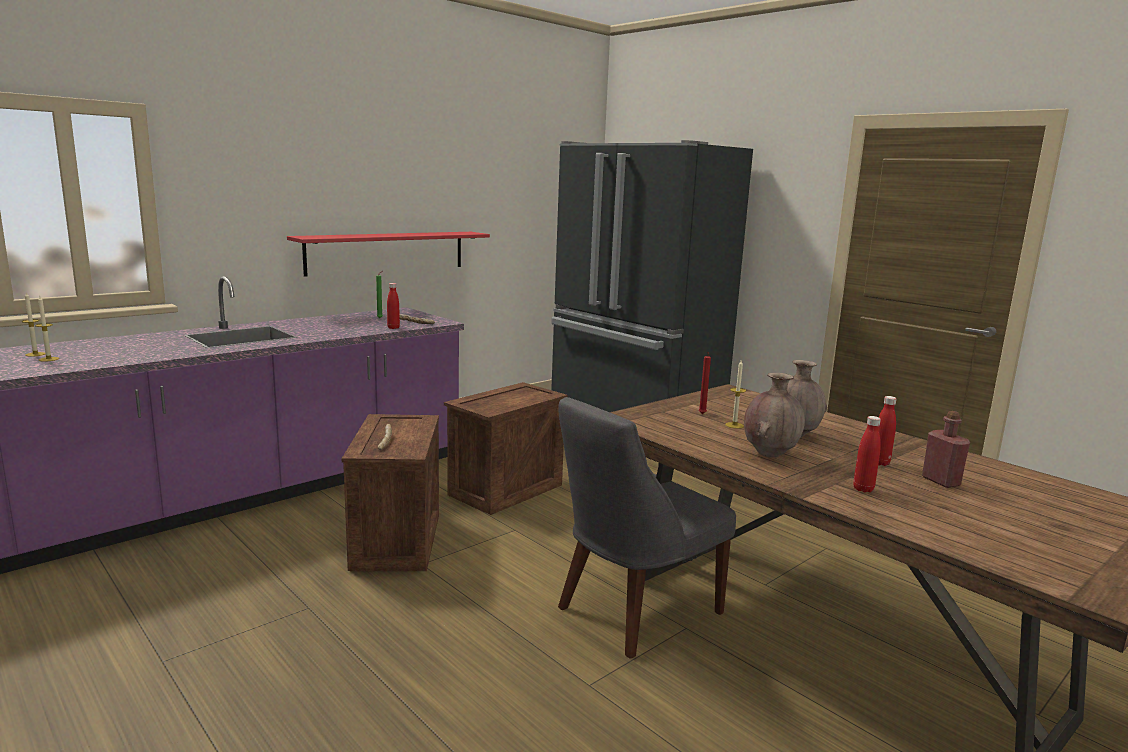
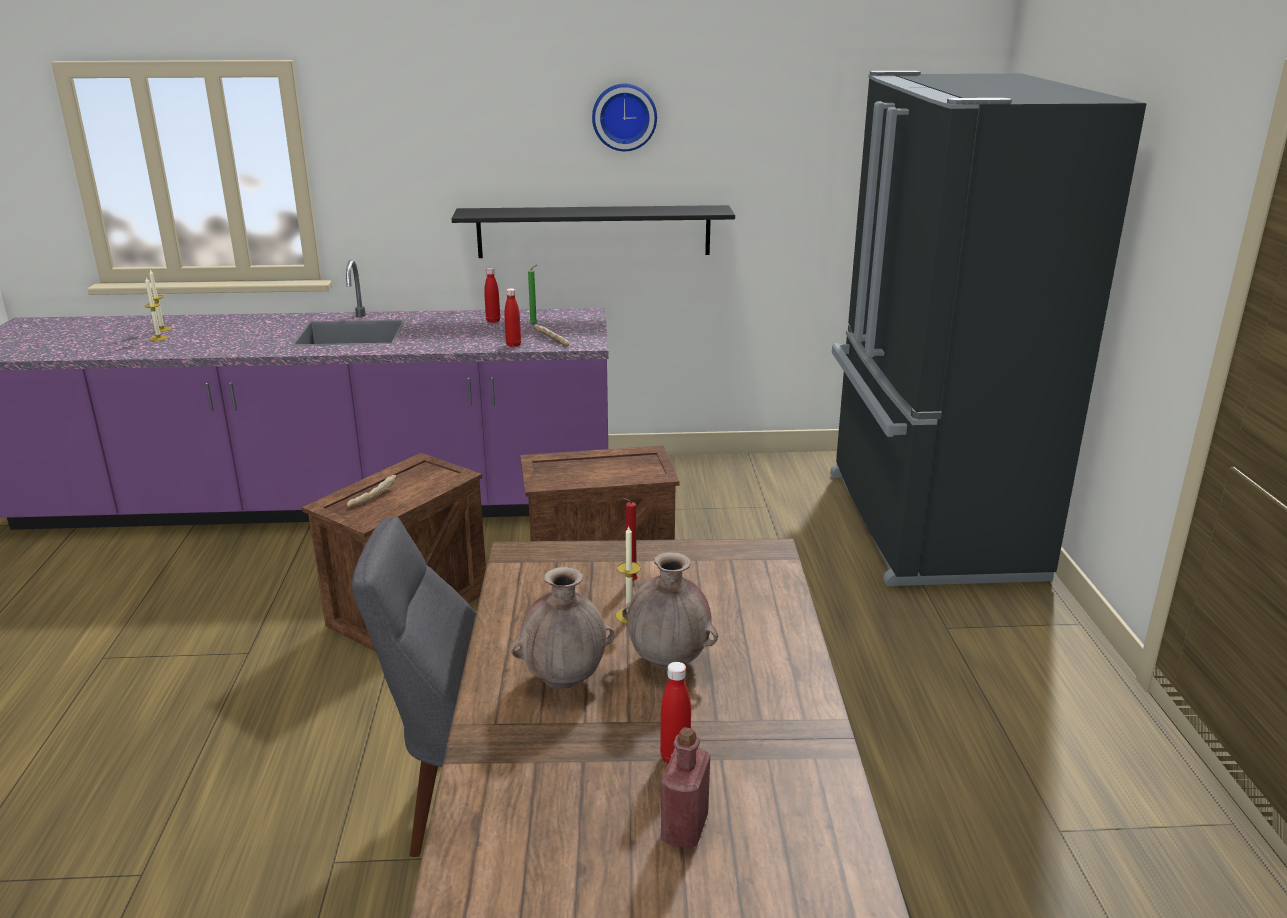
camera: 40 degrees right, 10 degrees up
red shelf [287,232,490,277] -> black shelf [451,205,735,258]
red bottle [853,416,881,492] -> red bottle moved to [484,268,500,323]
none -> wall clock [592,84,657,151]

